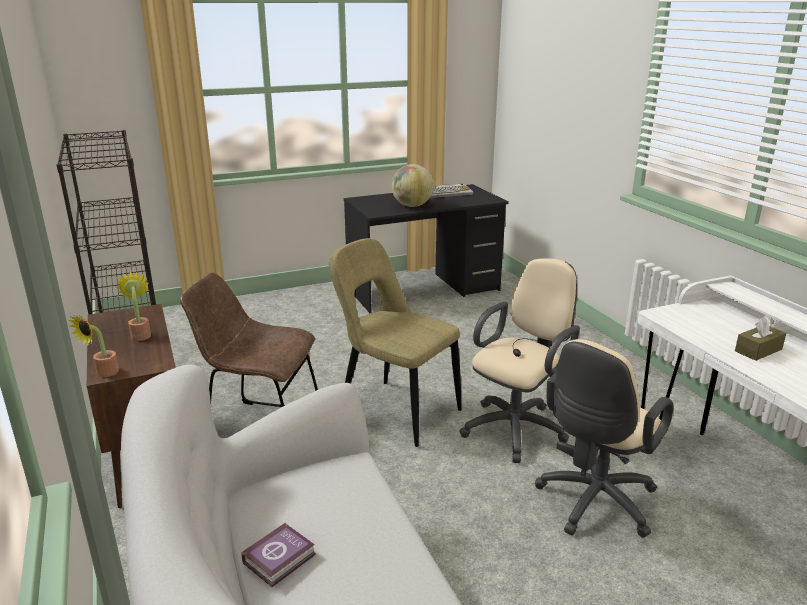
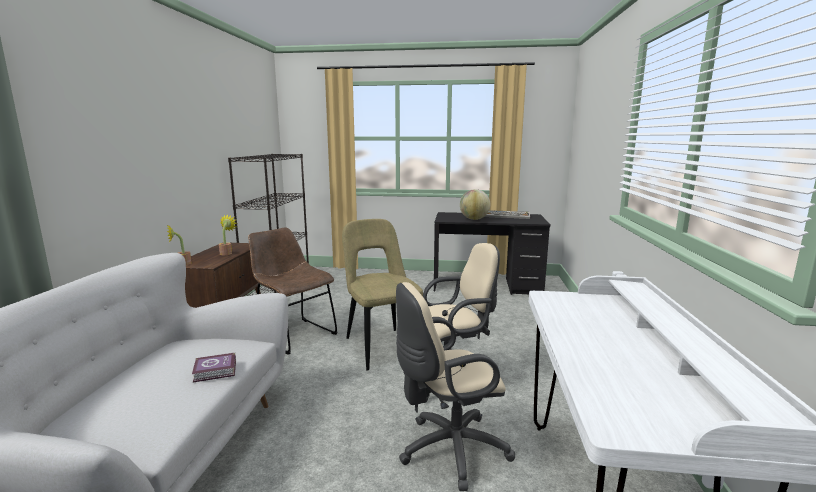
camera: 30 degrees right, 10 degrees down
book [242,522,316,587] -> book moved to [192,353,236,382]
brown tissue box [735,315,786,361] -> none

